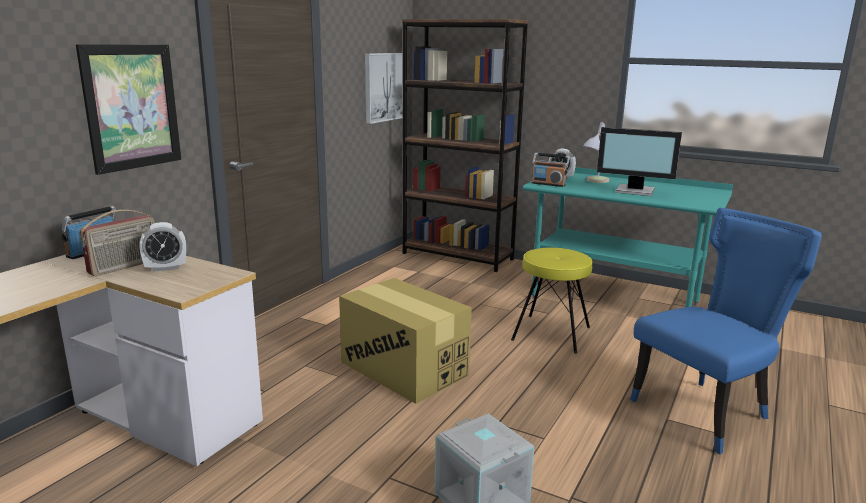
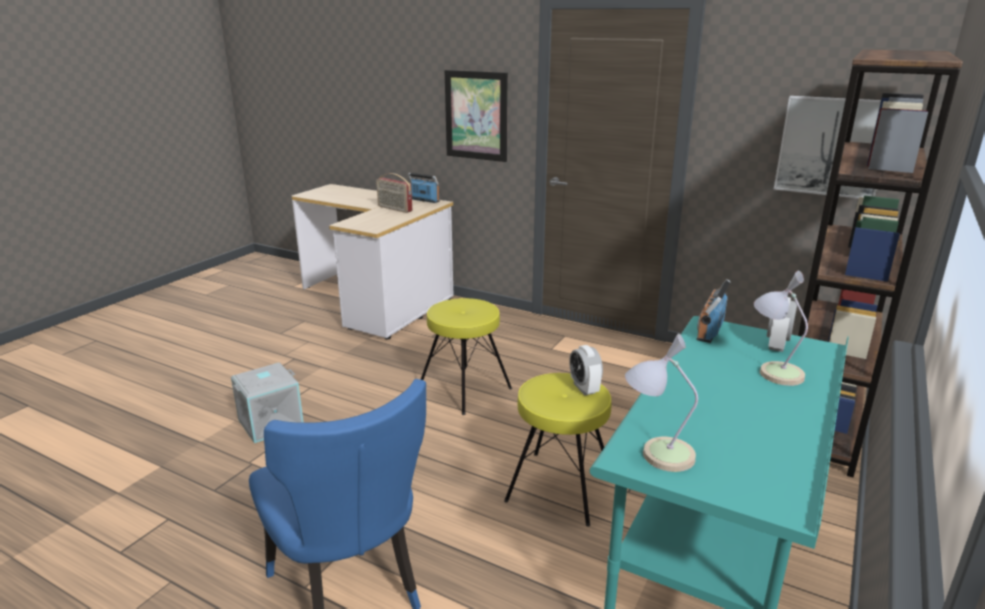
camera: 90 degrees right, 5 degrees up
alarm clock [140,222,186,272] -> alarm clock moved to [569,345,603,395]
cardboard box [339,278,472,404] -> yellow stool [421,298,512,415]
monitor [597,127,682,196] -> none
none -> table lamp [625,333,698,472]

